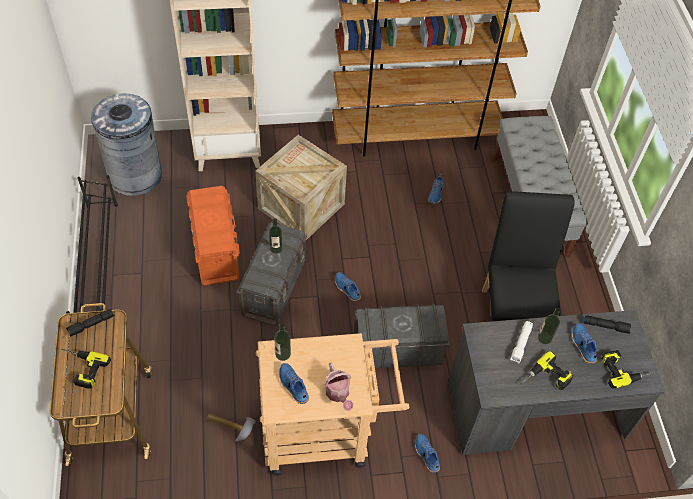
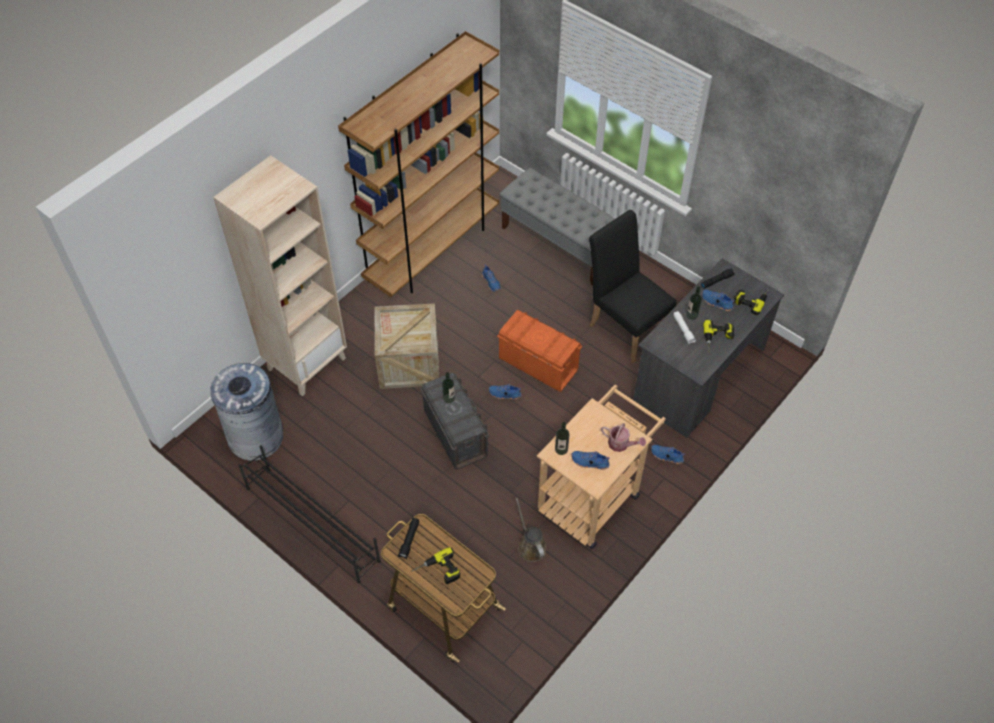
camera: 40 degrees left, 0 degrees up
orange storage box [186,186,240,285] -> orange storage box moved to [497,310,582,392]
hammer [207,414,256,441] -> brown watering can [515,498,546,562]
grey storage box [354,303,450,368] -> none

